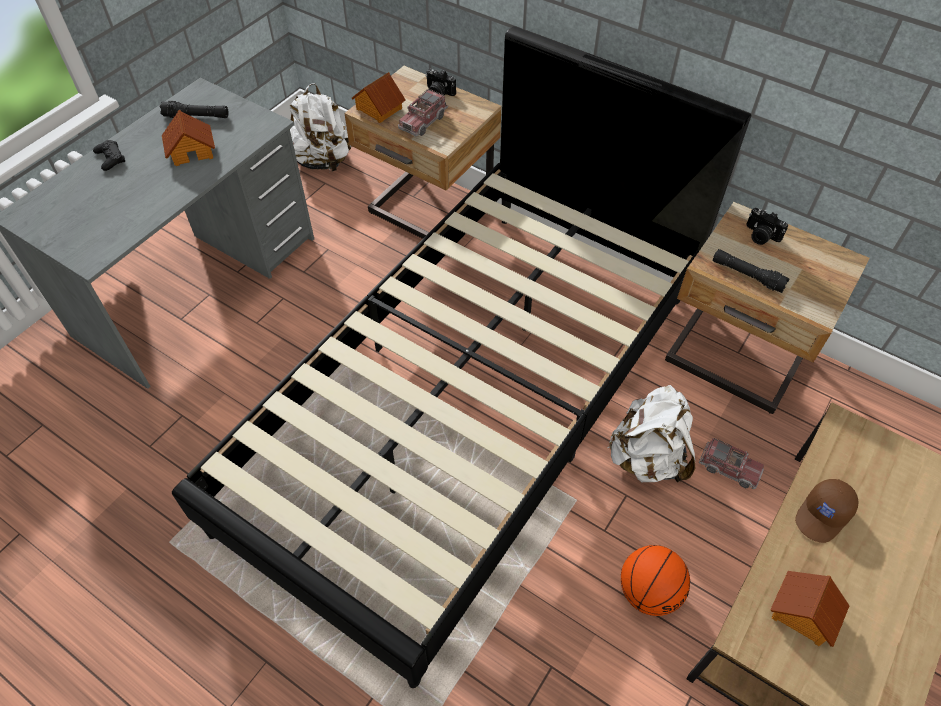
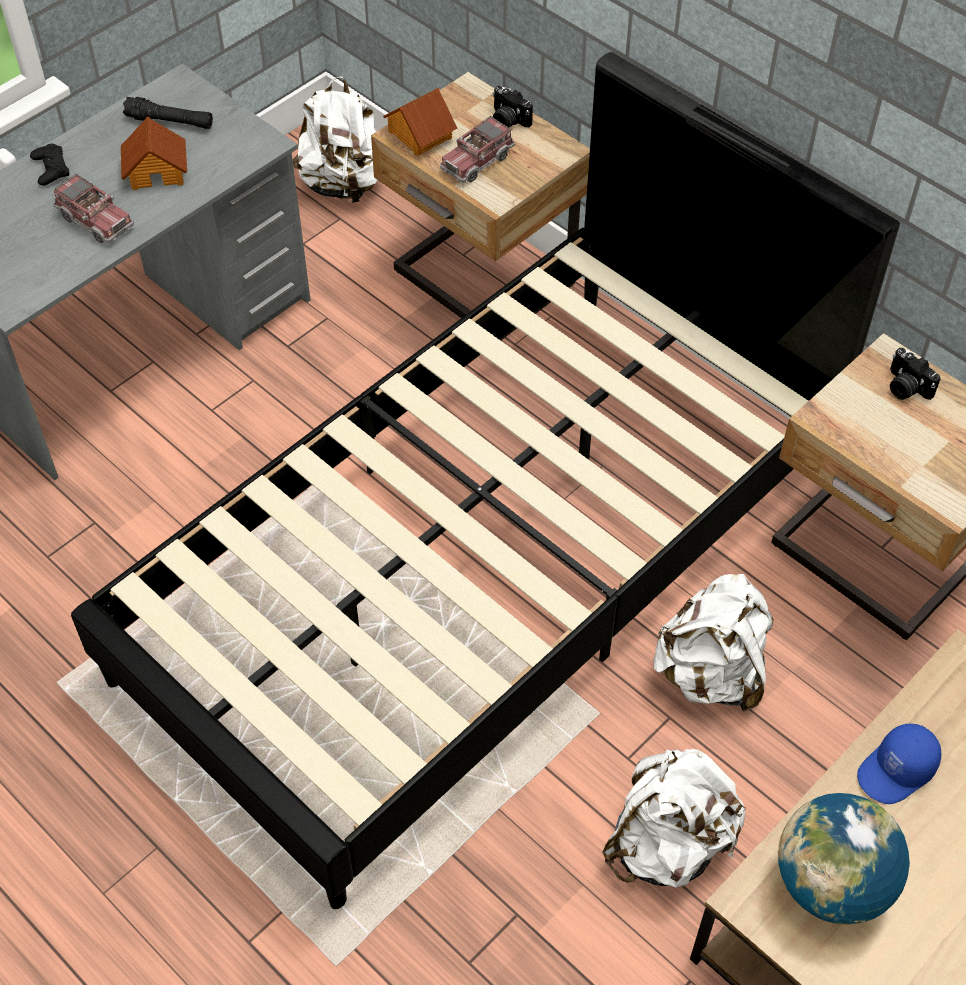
camera: 10 degrees right, 0 degrees up
basketball [621,545,690,616] -> white backpack [602,749,746,887]
toy truck [699,438,764,489] -> toy truck moved to [53,174,134,243]
black flashlight [713,249,790,293] -> none
toy house [770,571,850,647] -> globe [778,793,910,925]
brown cap [795,479,859,543] -> blue cap [857,724,941,804]

